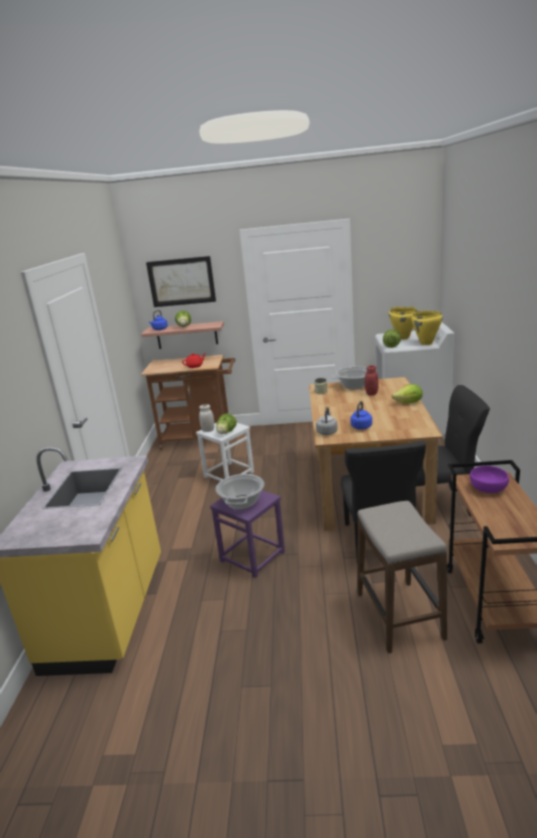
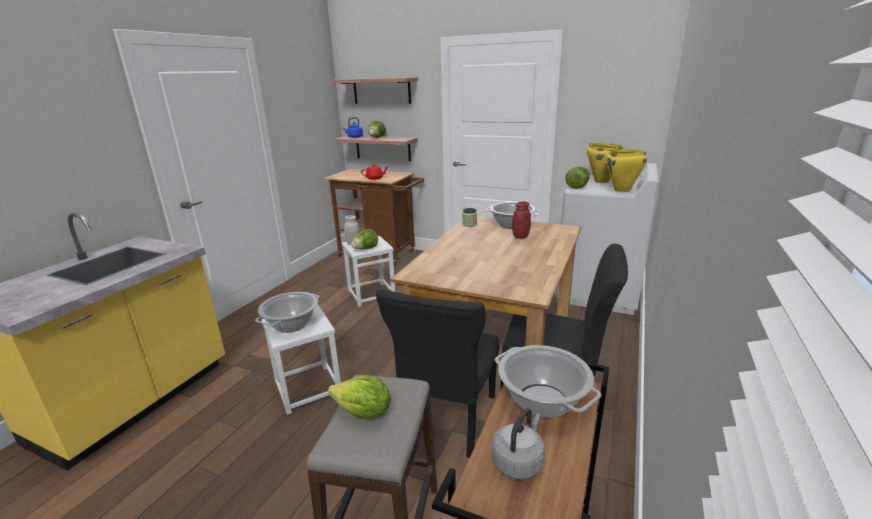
camera: 20 degrees right, 0 degrees up
picture [146,256,216,307] -> shelf [331,77,418,104]
purple stool [210,490,285,578] -> white stool [261,304,341,415]
grey kettle [316,407,338,435] -> grey kettle moved to [492,408,545,479]
blue kettle [350,401,372,429] -> none
lettuce [392,384,423,404] -> lettuce moved to [328,376,391,419]
purple bowl [470,466,509,493] -> cooking pot [495,345,601,418]

